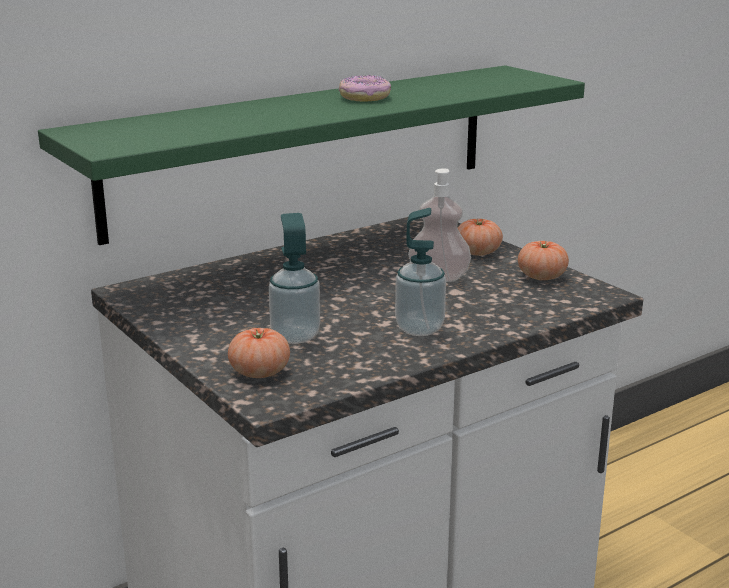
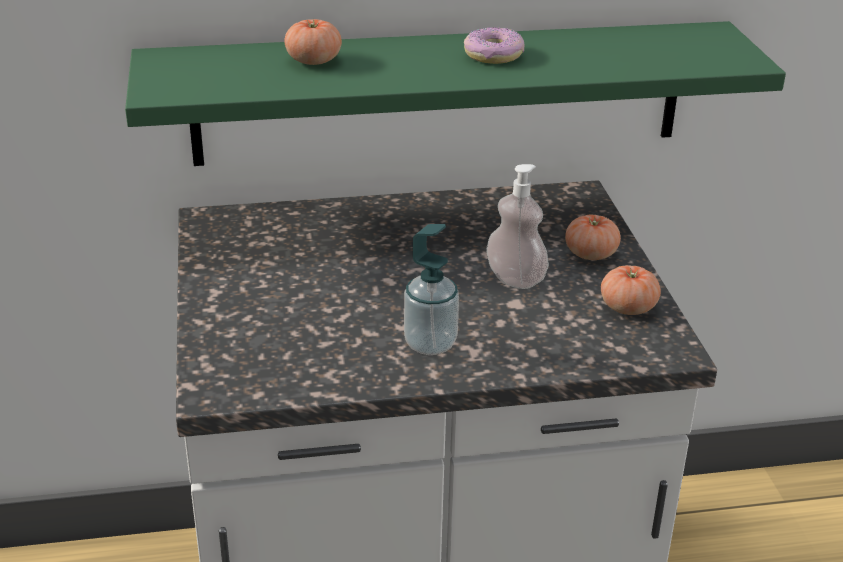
camera: 25 degrees right, 10 degrees up
tomato [228,328,290,378] -> tomato moved to [284,19,342,65]
soap dispenser [269,213,320,344] -> none

